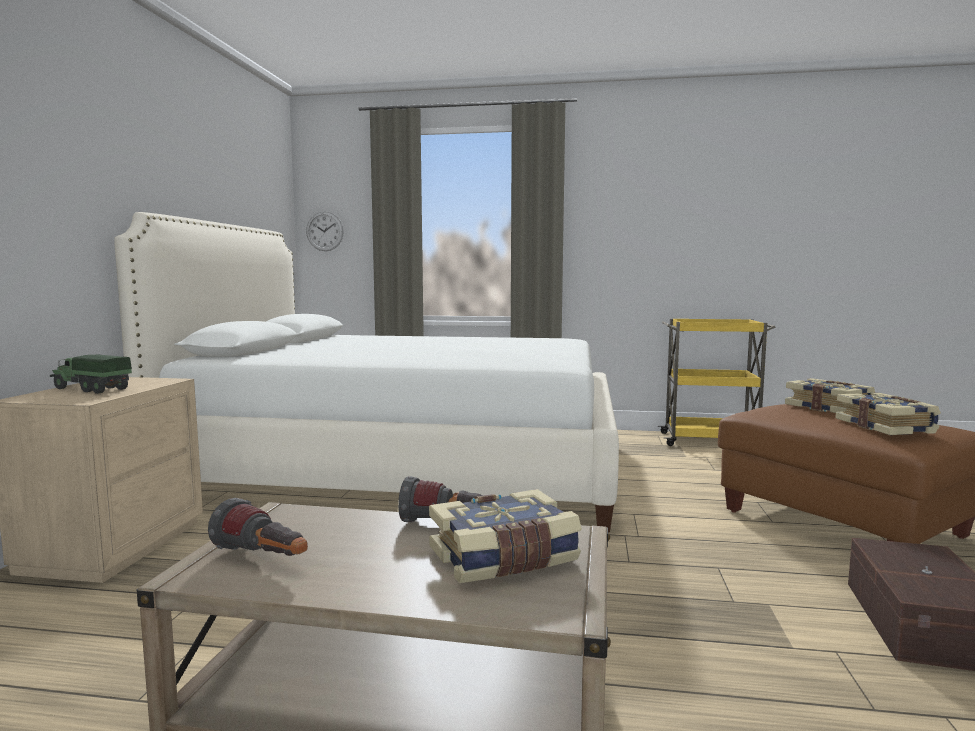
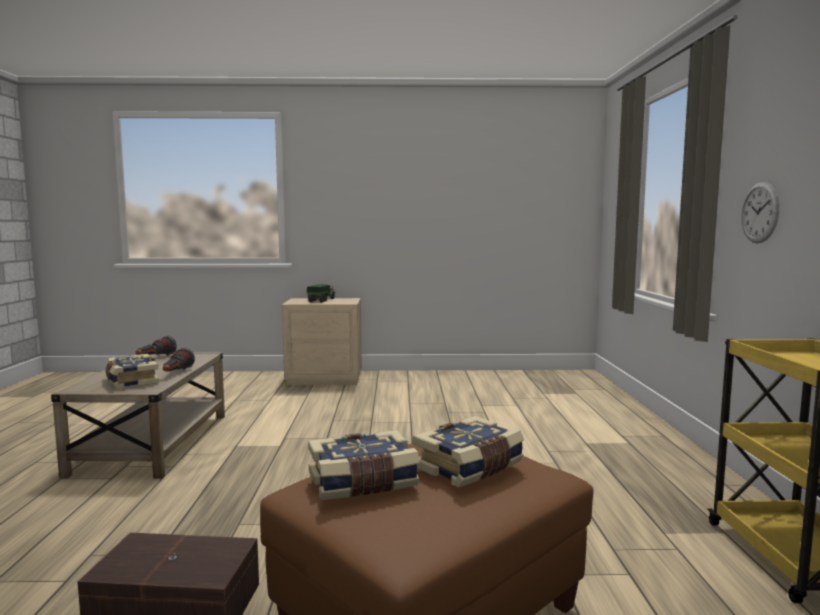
camera: 80 degrees right, 0 degrees up
white bed [114,212,619,532] -> none
wall clock [306,212,344,251] -> wall clock moved to [741,182,779,243]

